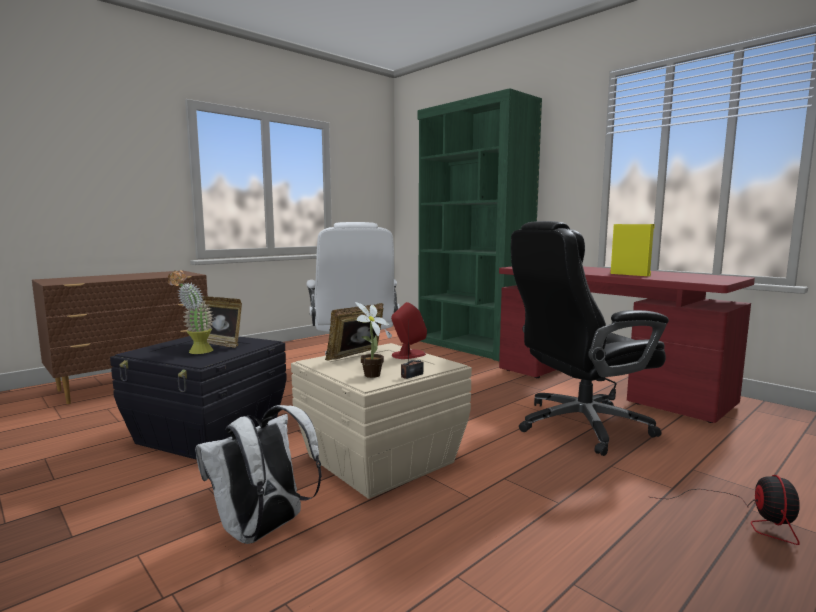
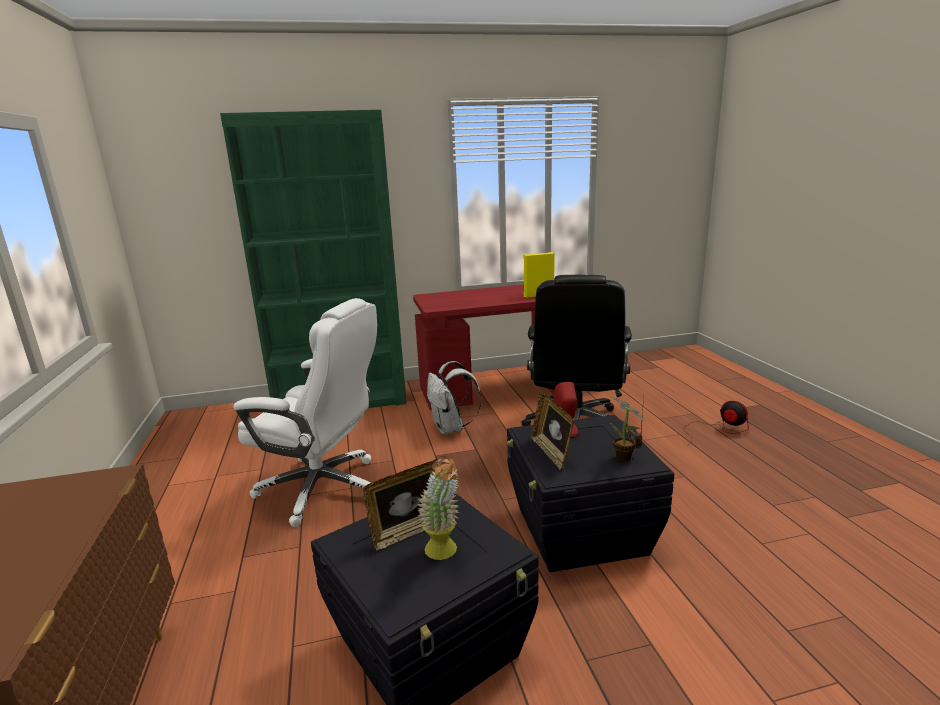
camera: 60 degrees left, 10 degrees up
white backpack [195,405,322,544] -> white backpack moved to [427,361,482,435]
beige storage box [291,343,472,499] -> black storage box [507,415,674,572]

